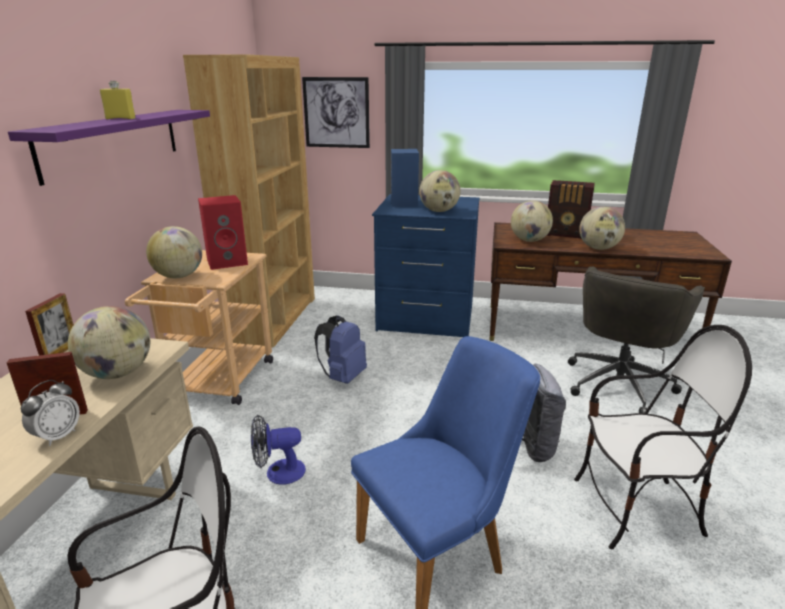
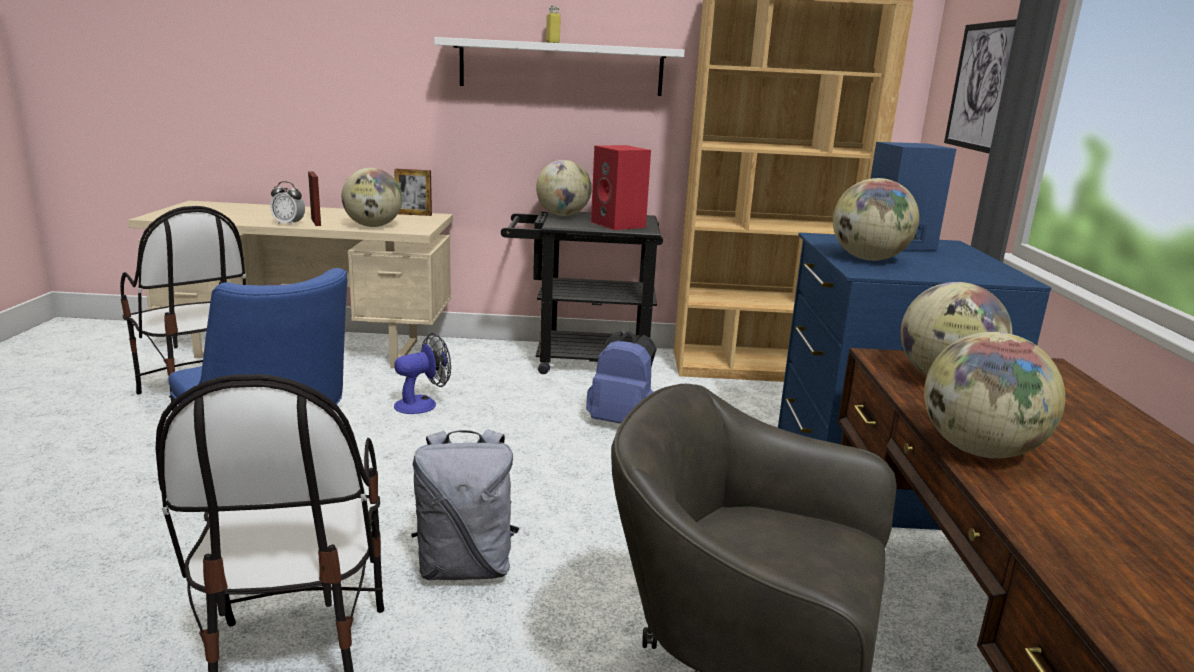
camera: 80 degrees right, 5 degrees down
purple shelf [8,110,210,186] -> white shelf [434,37,685,96]
beige cart [125,250,273,405] -> black cart [501,211,663,374]
fan [251,415,306,485] -> fan turned 75 degrees clockwise [394,333,451,414]
radio [546,180,595,239] -> none

